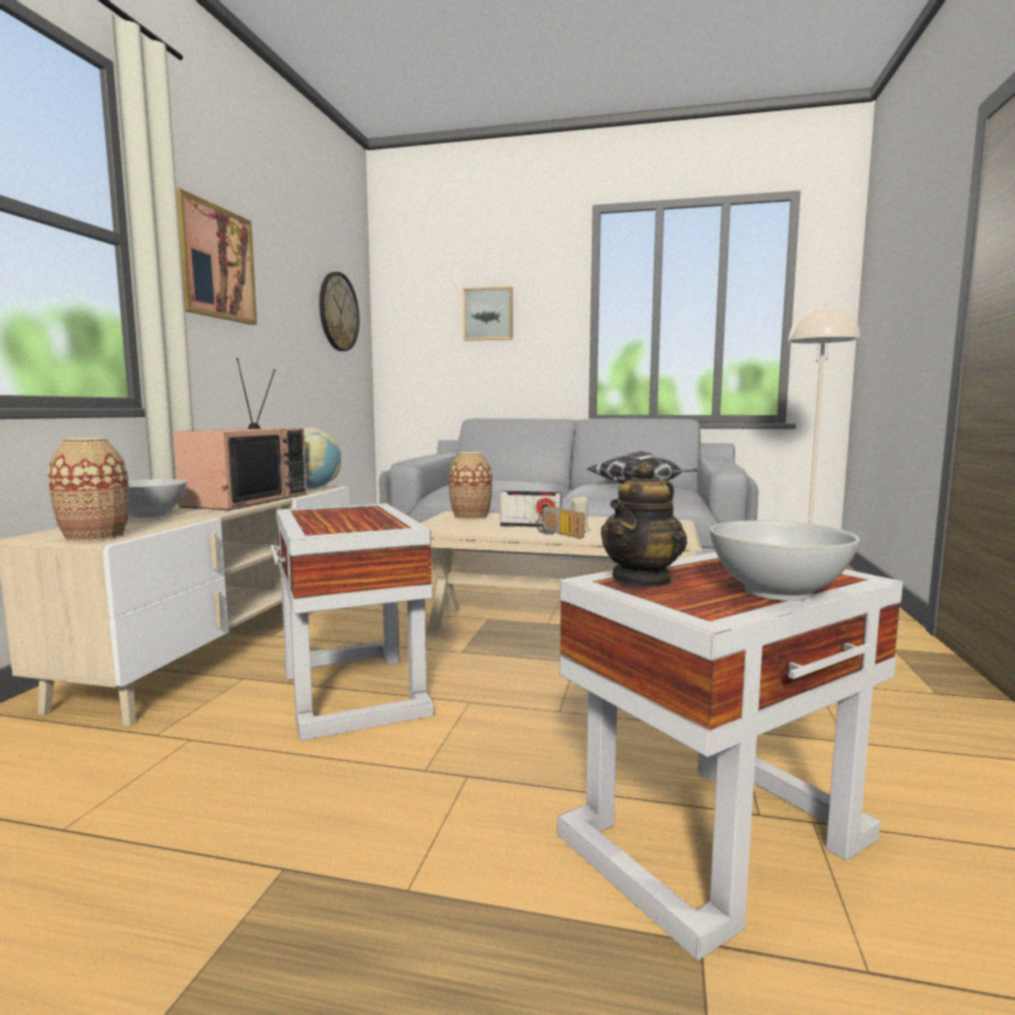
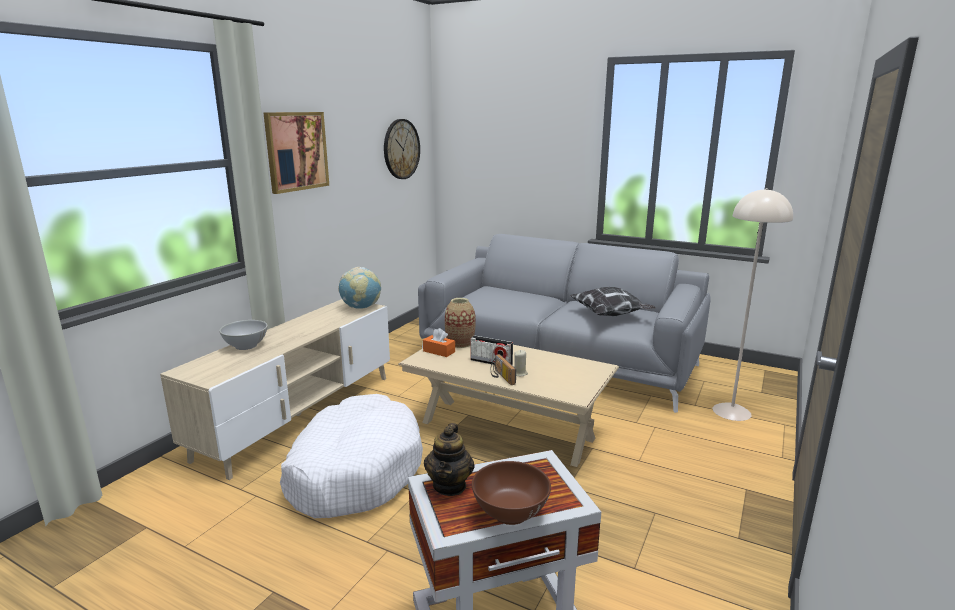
camera: 15 degrees right, 10 degrees up
vase [48,438,129,542] -> none
television [173,358,307,510] -> none
white side table [270,503,434,741] -> white dog bed [280,394,423,518]
picture [463,287,513,341] -> none
teapot [601,462,687,588] -> teapot turned 45 degrees counterclockwise [424,423,475,496]
white bowl [710,520,860,601] -> brown bowl [472,461,551,525]
none -> orange tissue box [423,328,455,357]

